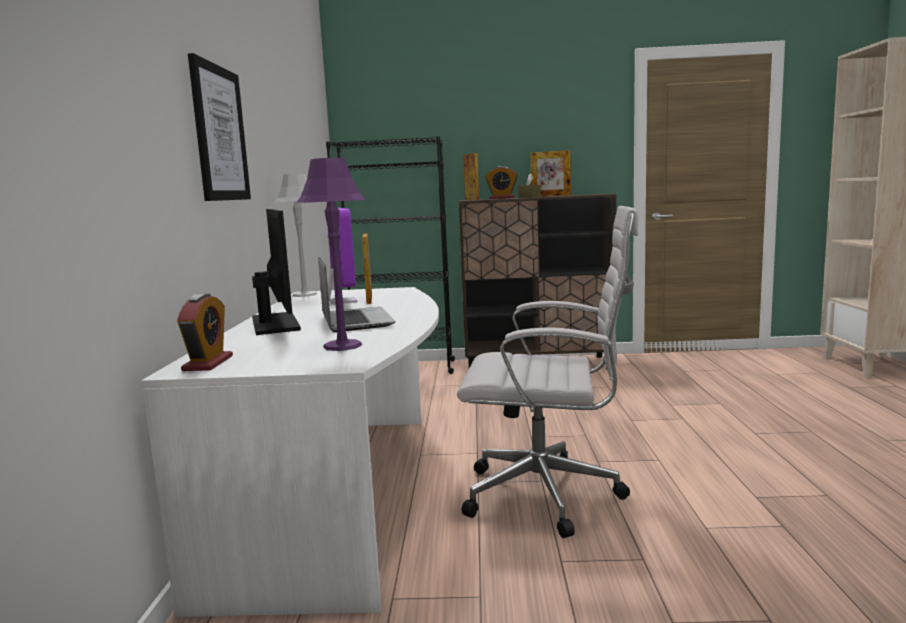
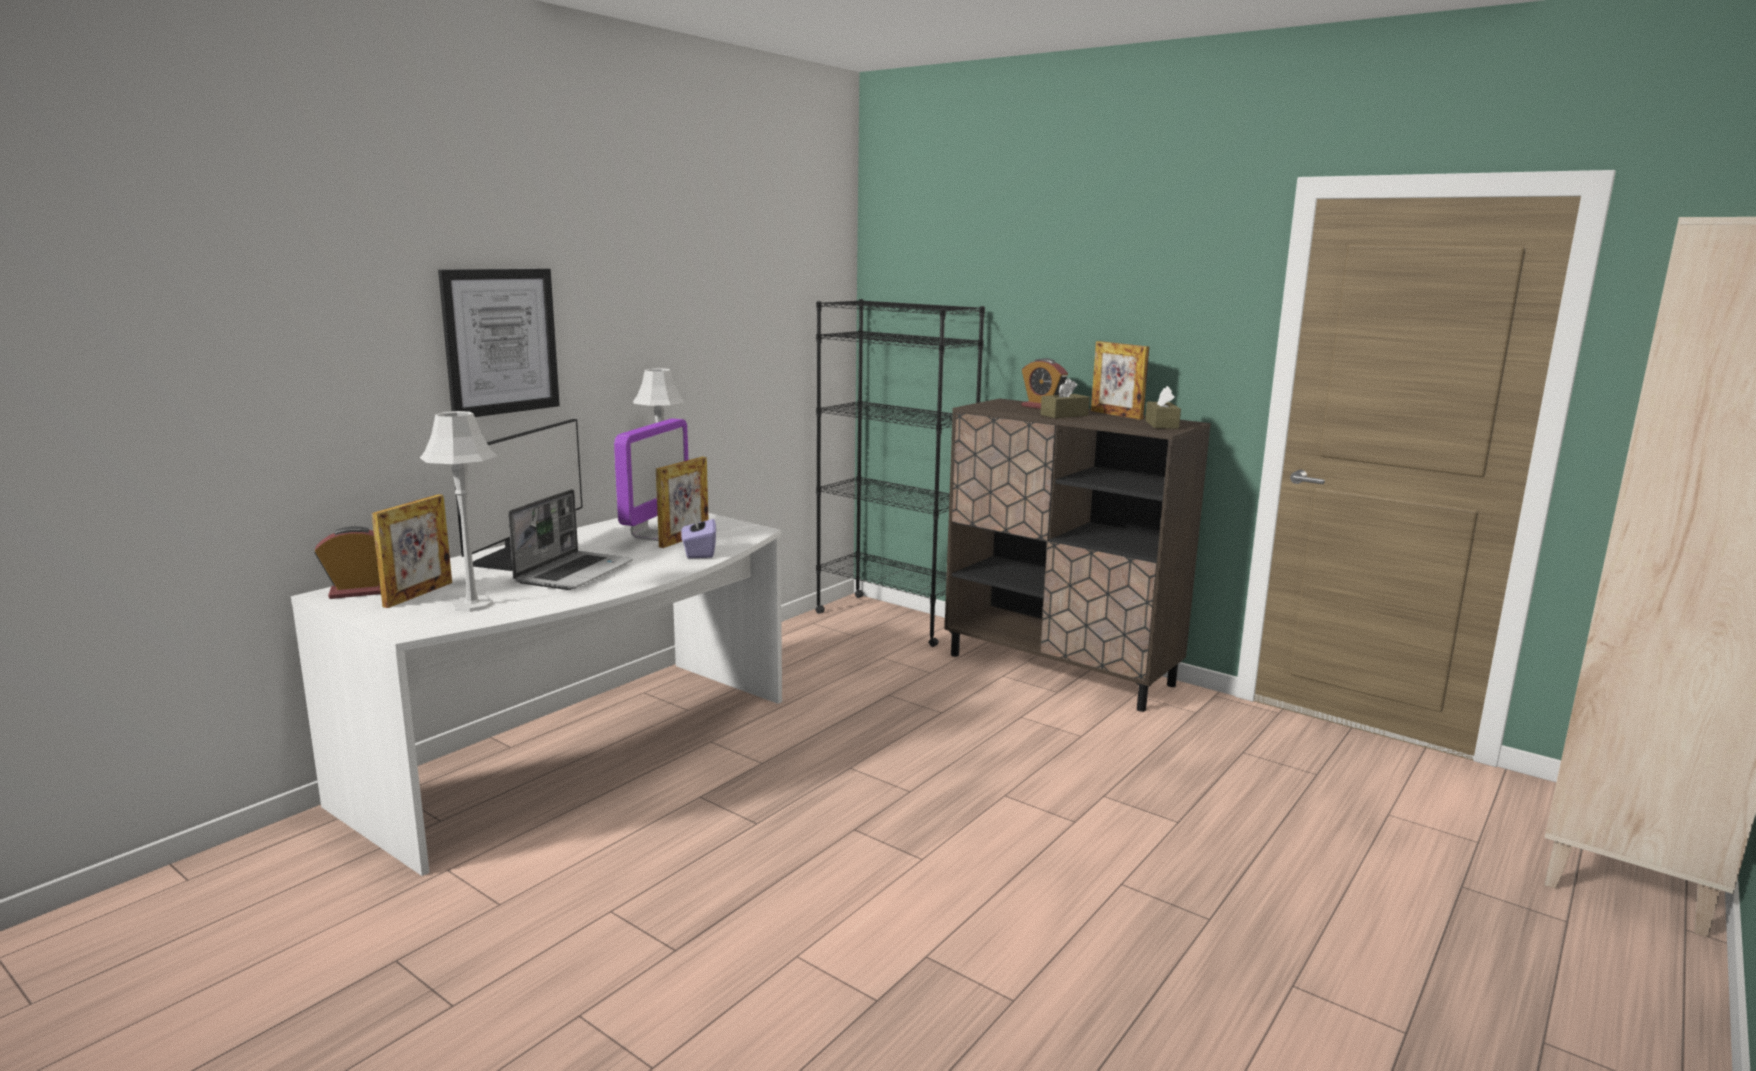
camera: 35 degrees right, 5 degrees up
alarm clock [177,294,233,371] -> alarm clock turned 150 degrees counterclockwise [314,526,381,599]
purple table lamp [296,158,366,351] -> grey table lamp [420,411,497,612]
white office chair [457,206,638,538] -> none
picture frame [463,153,479,200] -> picture frame moved to [371,494,452,608]
none -> purple tissue box [681,511,716,558]
none -> brown tissue box [1145,386,1181,429]

